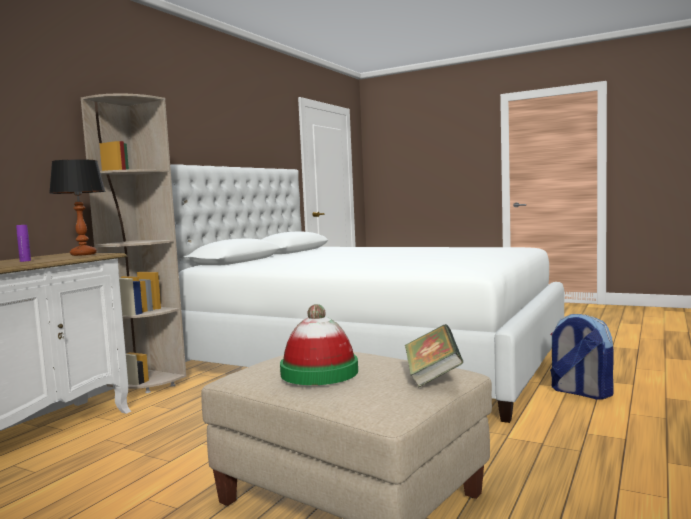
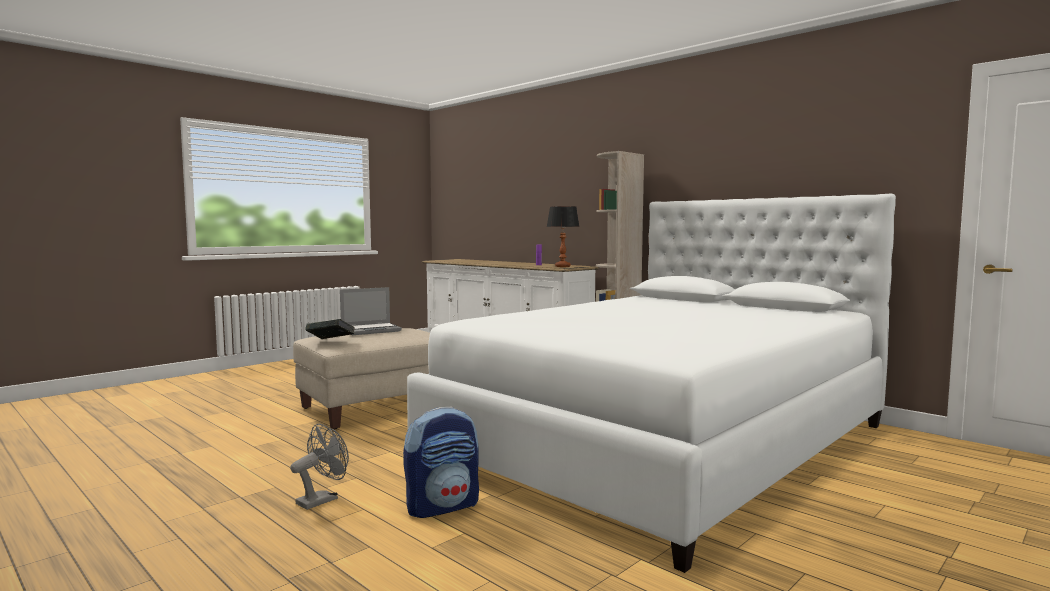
camera: 105 degrees right, 0 degrees up
hat [280,304,358,385] -> laptop [340,287,402,335]
none -> grey fan [290,424,349,510]

